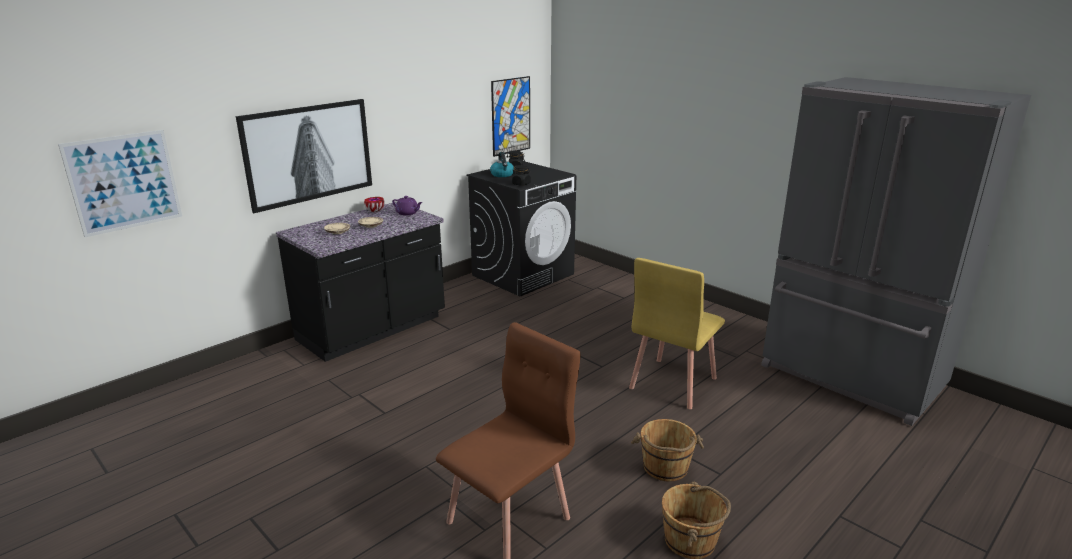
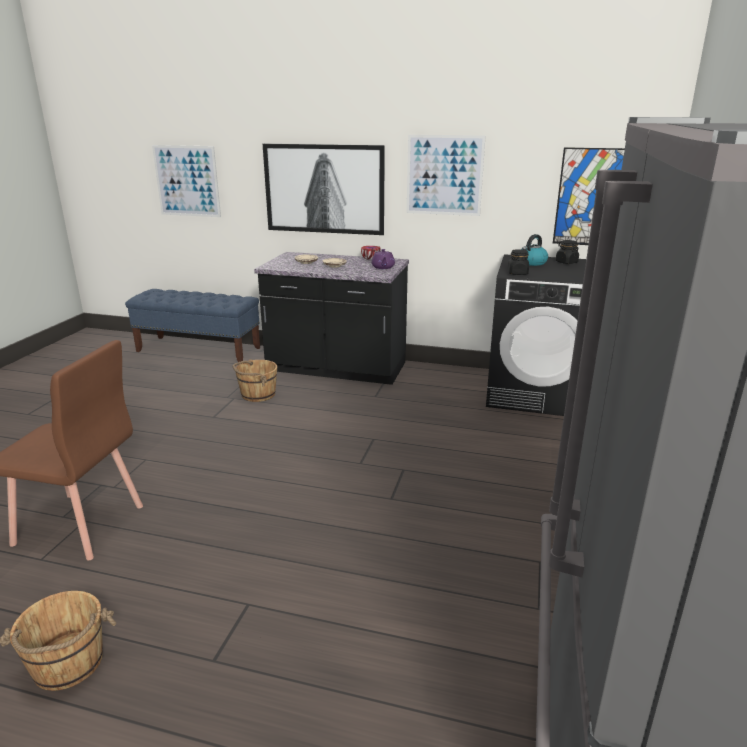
camera: 60 degrees right, 0 degrees up
yellow chair [629,258,725,409] -> none
brown bucket [631,419,704,482] -> brown bucket moved to [232,359,277,402]
none -> blue bench [125,289,260,362]
none -> picture [407,135,486,216]

